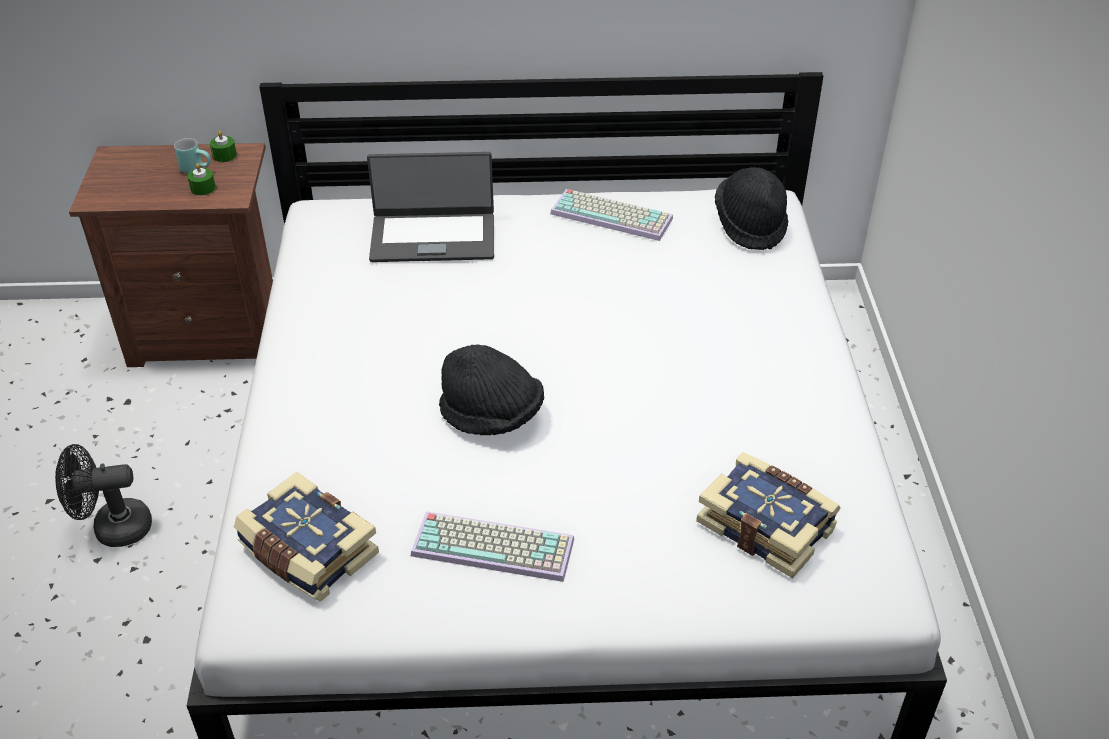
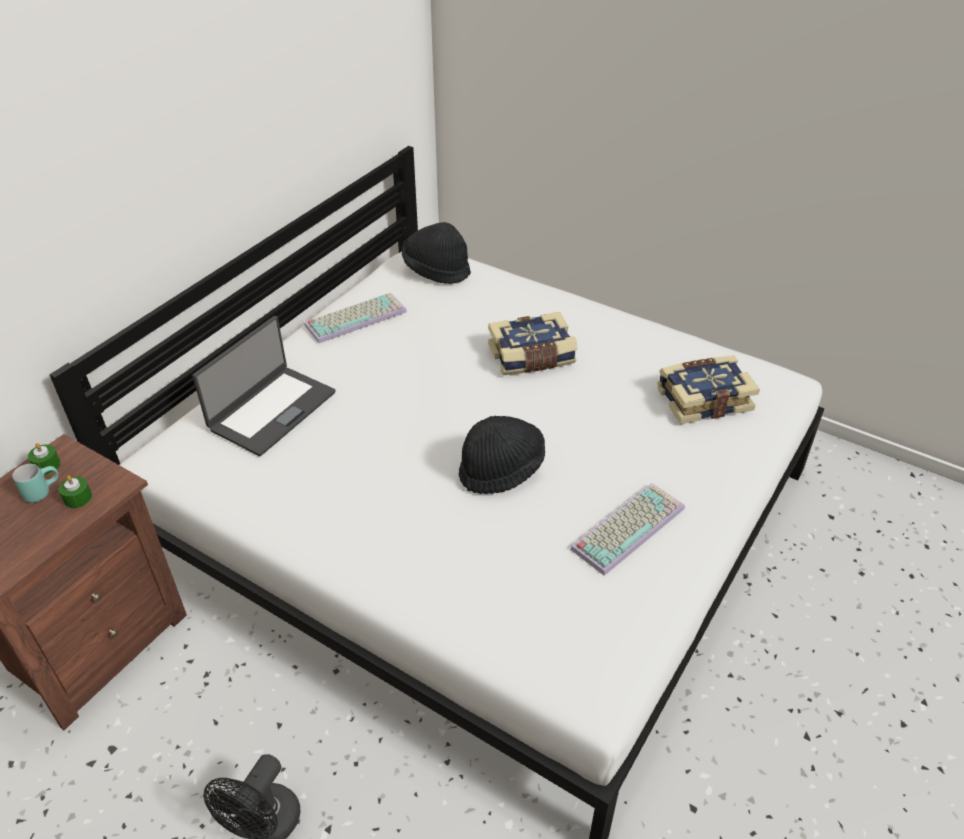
camera: 55 degrees left, 0 degrees up
book [234,472,379,602] -> book moved to [488,312,577,375]

